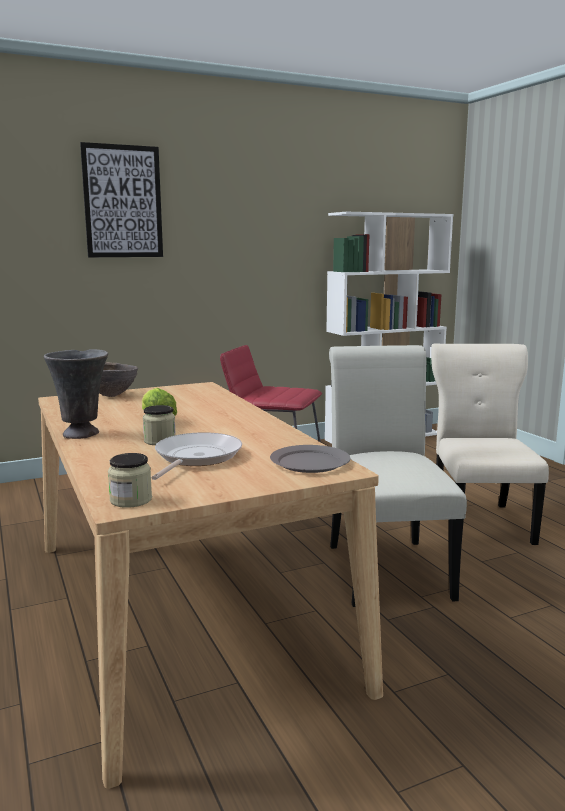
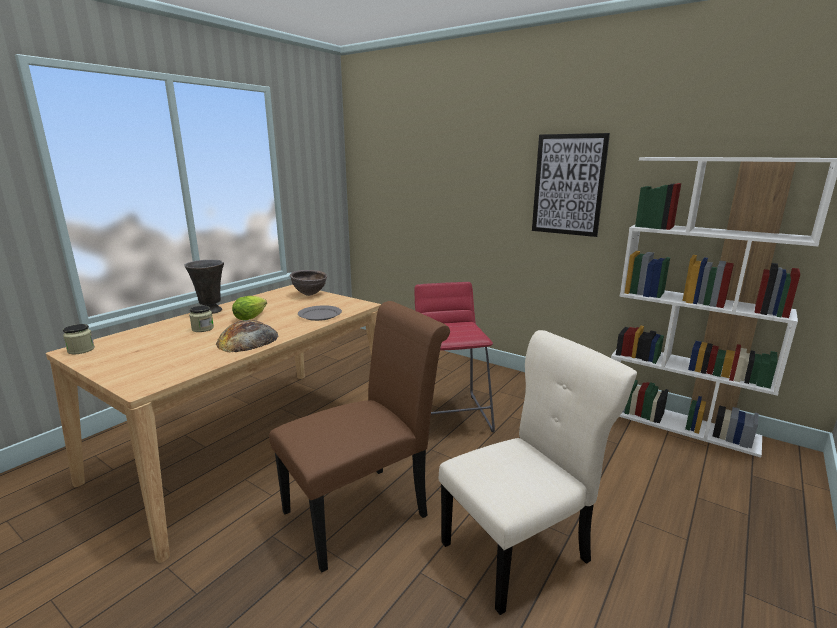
camera: 60 degrees right, 5 degrees up
picture [80,142,163,257] -> picture moved to [532,133,610,237]
frying pan [151,432,242,480] -> none
grey plate [270,445,350,473] -> grey plate moved to [298,305,342,321]
white chair [329,345,467,607] -> brown chair [269,301,450,572]
none -> bread [216,320,278,353]

